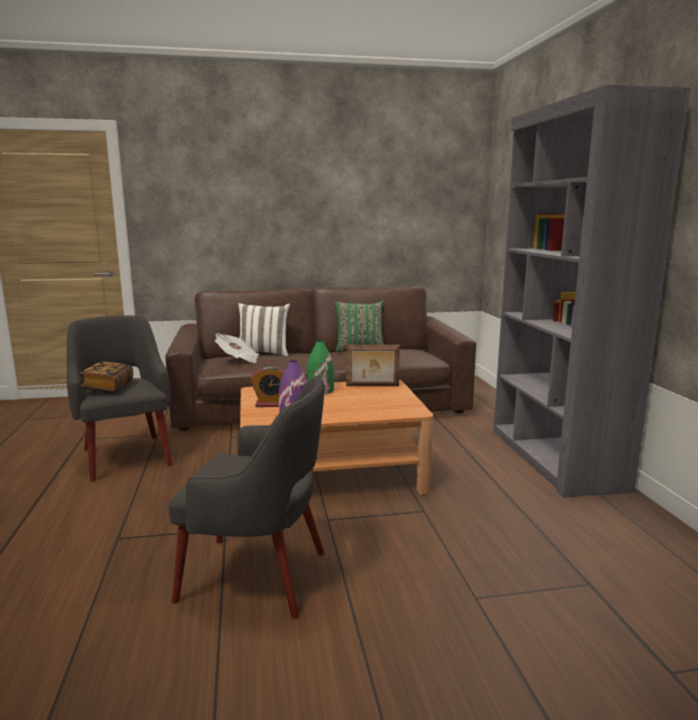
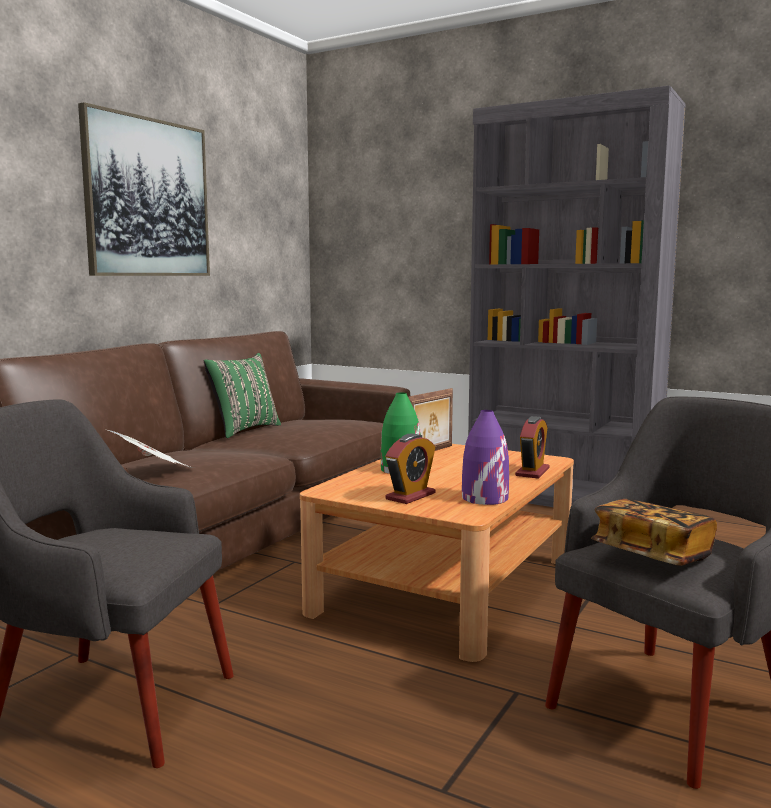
camera: 50 degrees left, 5 degrees down
book [79,362,133,393] -> book moved to [591,499,717,566]
white pillow [238,303,290,356] -> none
none -> picture [78,102,210,276]
none -> alarm clock [515,416,550,479]

